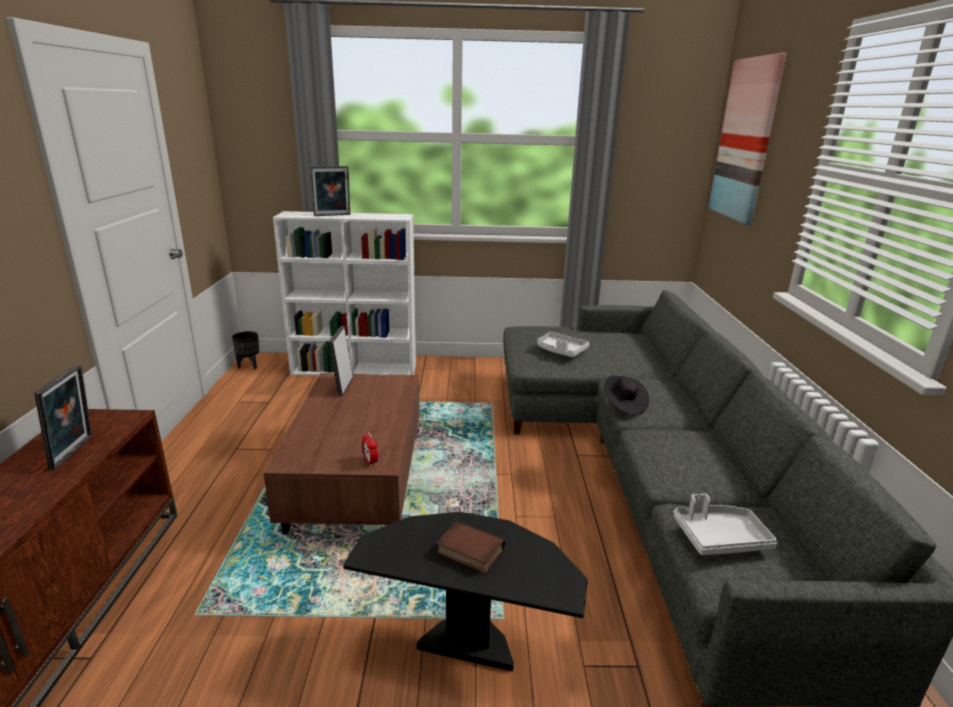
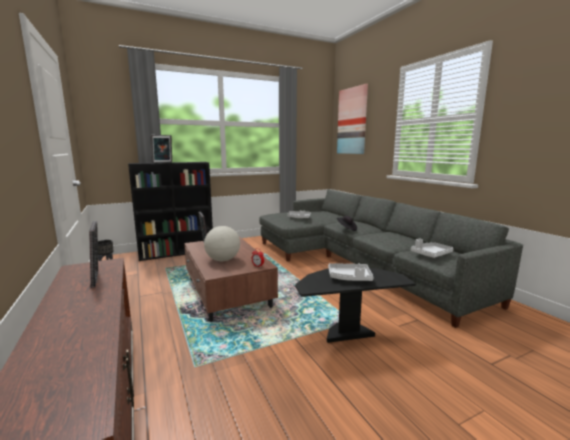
camera: 25 degrees left, 10 degrees down
white bookcase [273,211,416,376] -> black bookcase [128,162,213,261]
book [437,520,505,574] -> grey tray [328,263,373,281]
none -> globe [204,226,240,261]

